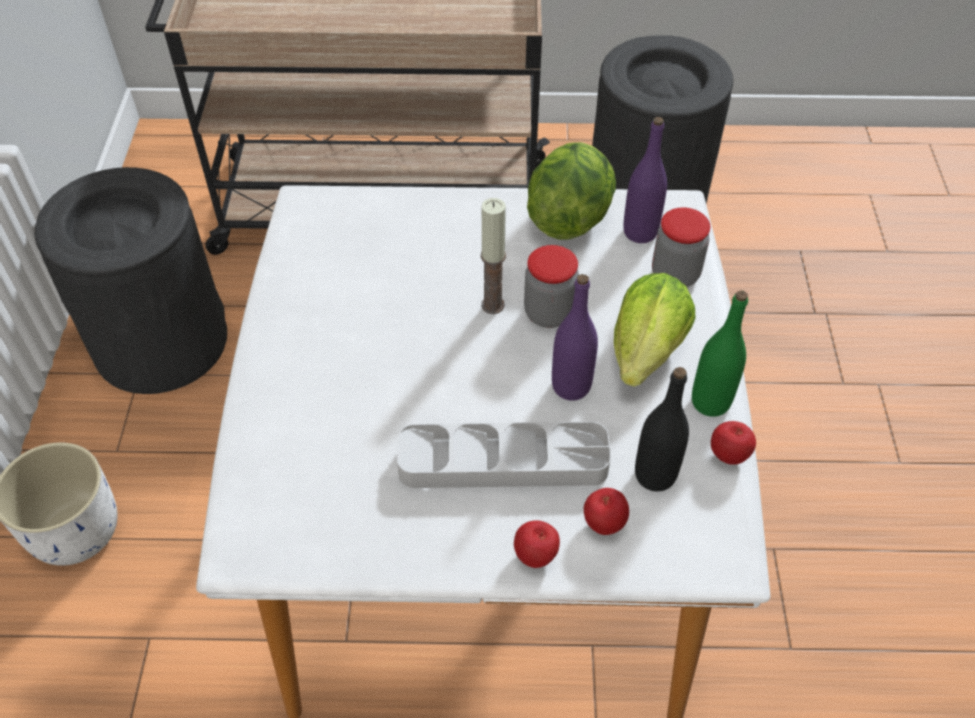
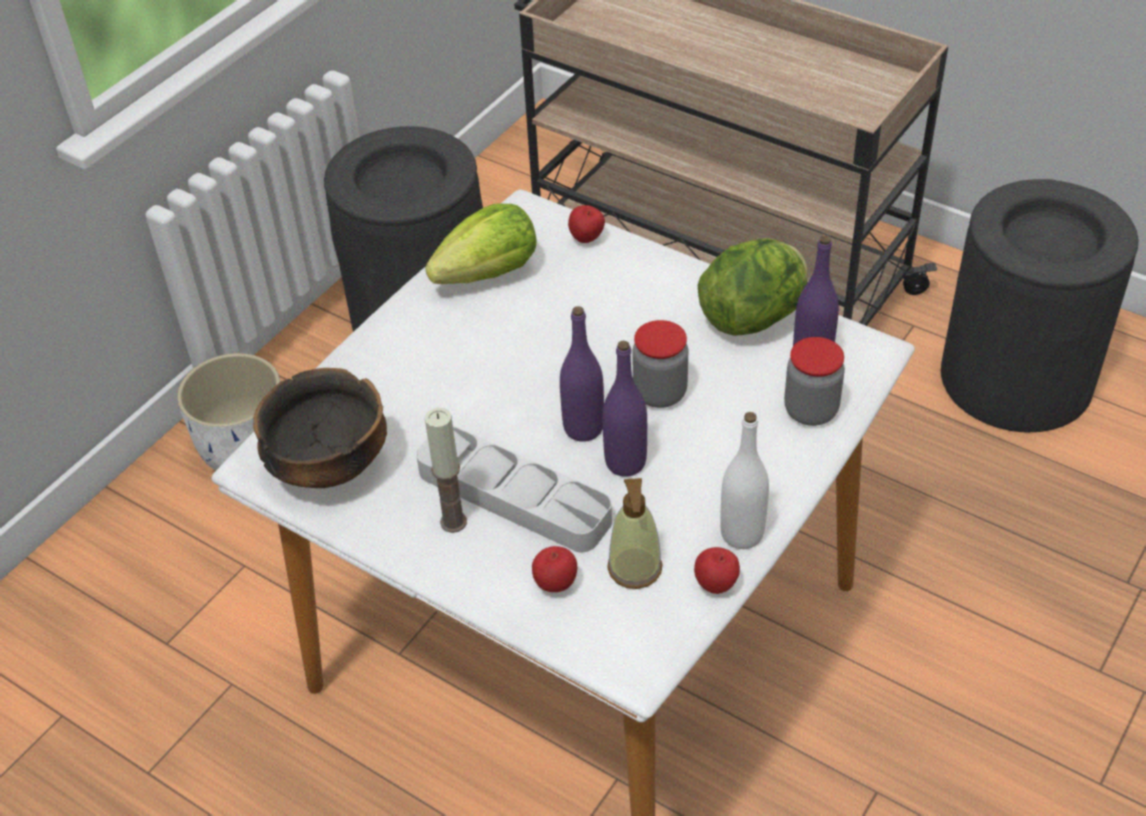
camera: 35 degrees right, 5 degrees down
candle [481,198,506,314] -> candle moved to [425,408,467,533]
apple [514,520,560,568] -> apple moved to [568,205,605,243]
lettuce [614,273,696,387] -> lettuce moved to [425,204,536,284]
black bottle [635,367,689,492] -> soap dispenser [607,478,663,589]
green bottle [692,290,748,417] -> white bottle [720,412,769,549]
none -> bowl [253,368,387,488]
none -> purple bottle [560,306,604,442]

